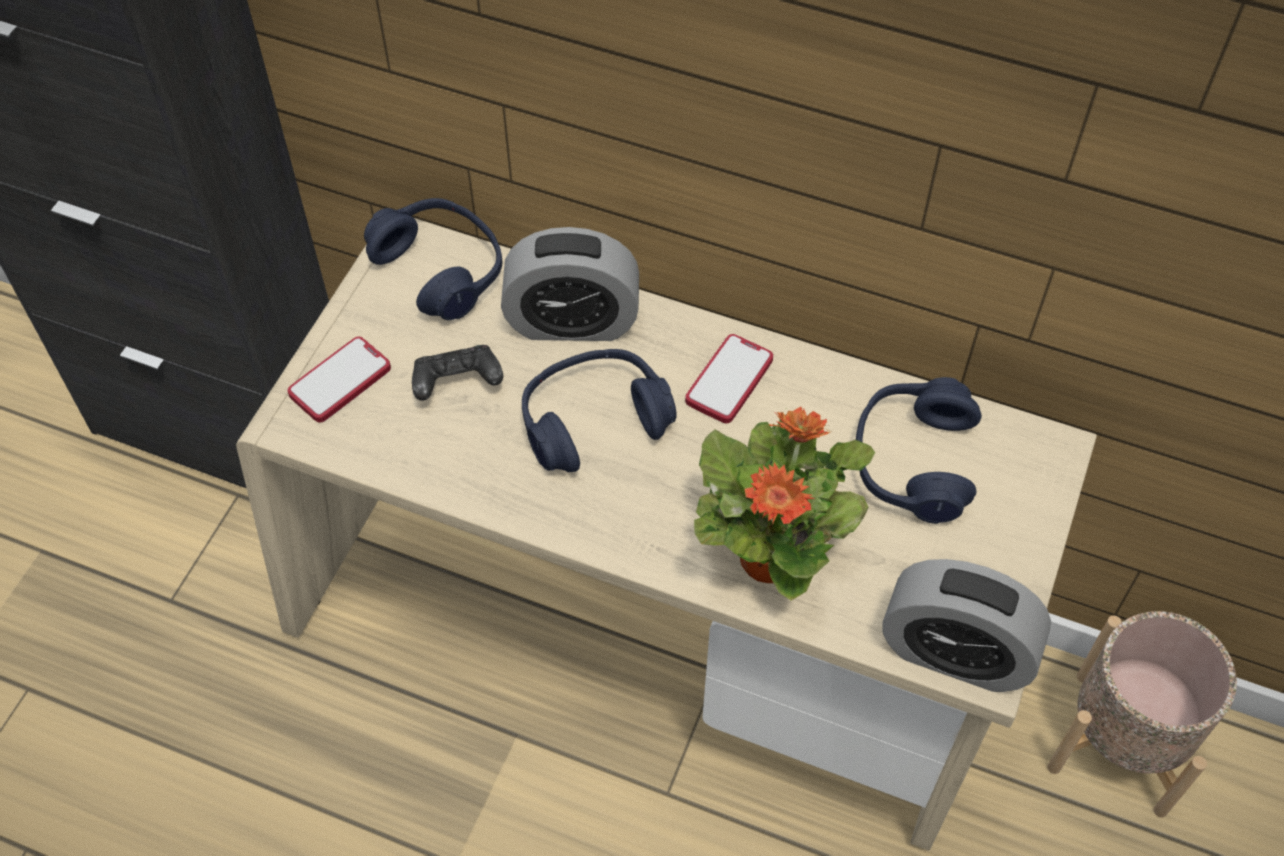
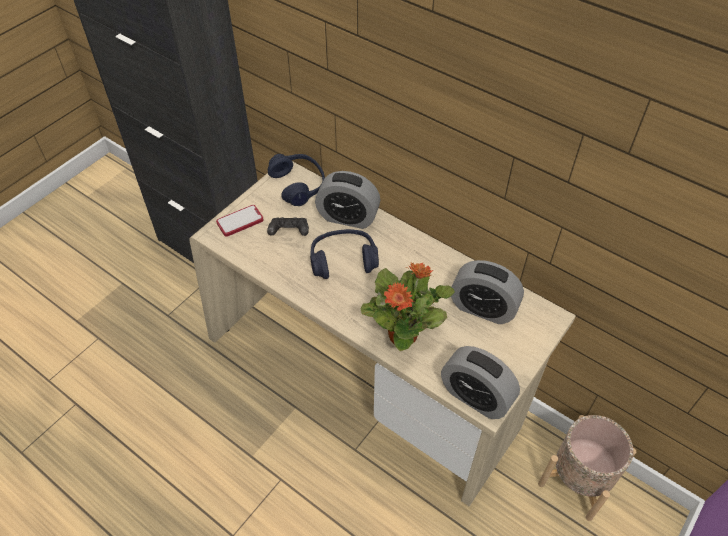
camera: 15 degrees right, 5 degrees down
phone [685,334,773,423] -> none
blue headphones [856,377,982,524] -> alarm clock [451,260,524,324]

